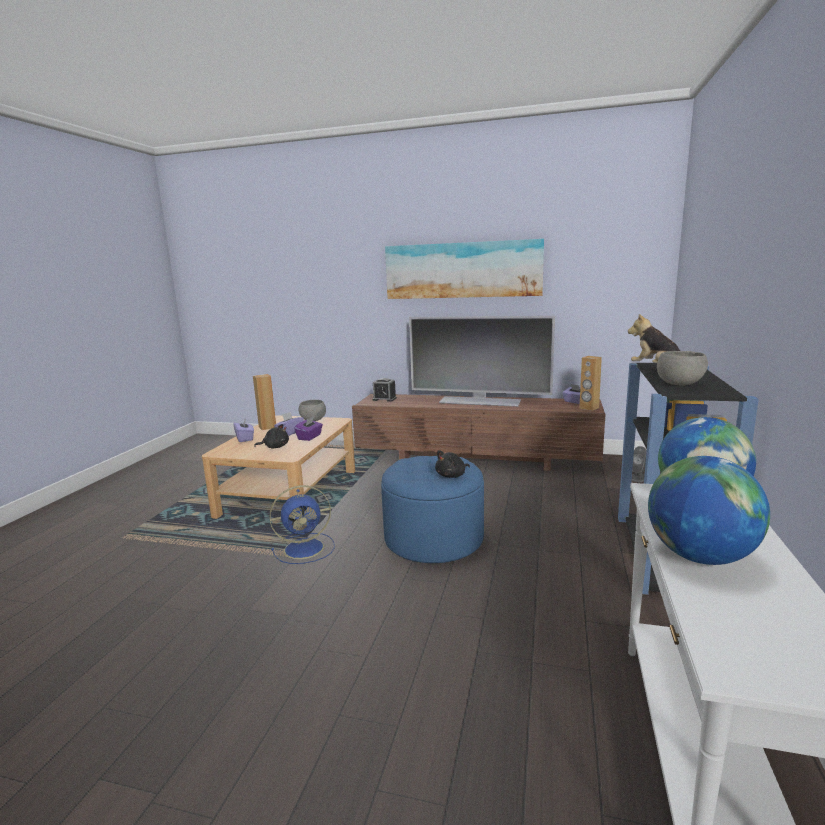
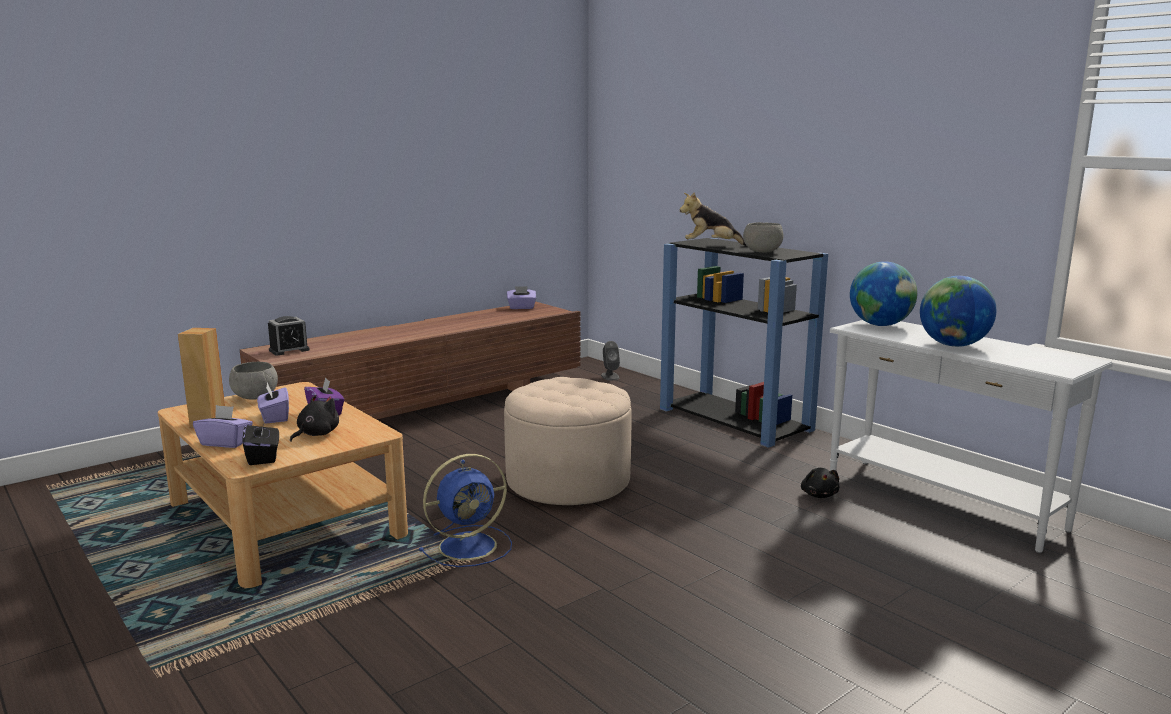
camera: 55 degrees left, 0 degrees up
blue fan [269,485,335,564] -> blue fan turned 45 degrees clockwise [419,454,512,567]
blue ottoman [381,456,484,563] -> beige ottoman [504,377,632,505]
picture [385,239,544,299] -> none
television [409,316,555,407] -> none
black plush toy [435,450,470,478] -> black plush toy moved to [801,468,839,498]
brown speaker [579,356,602,411] -> none
none -> black tissue box [242,416,279,465]

